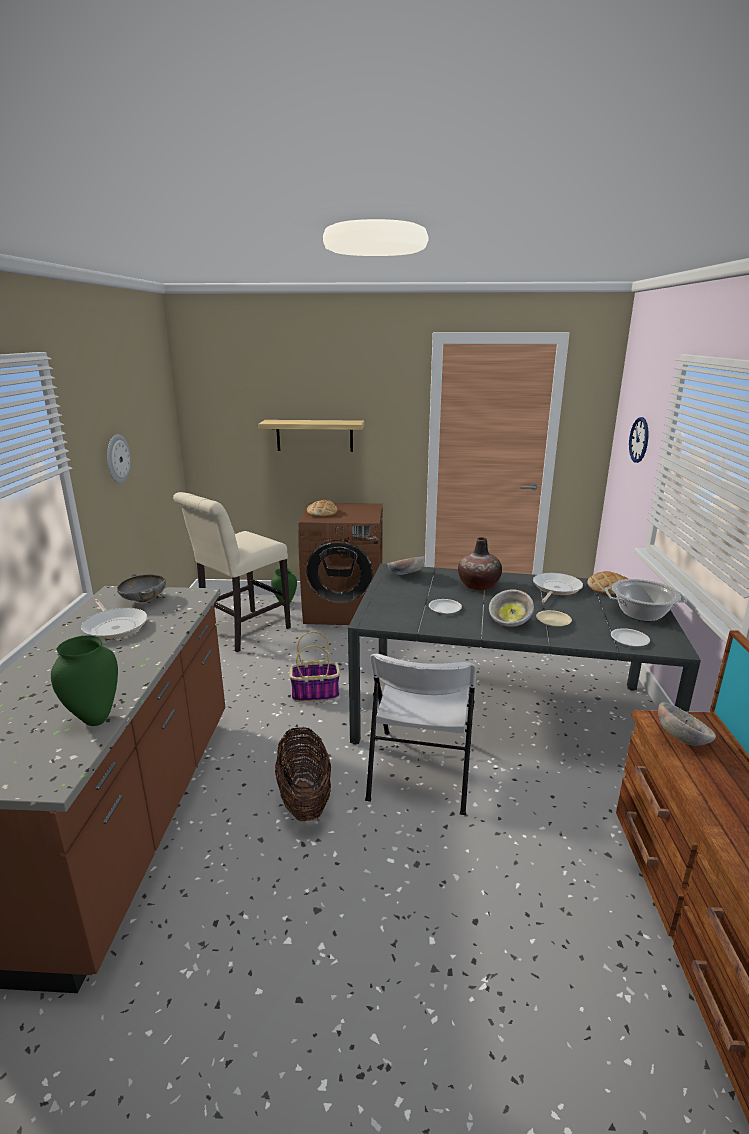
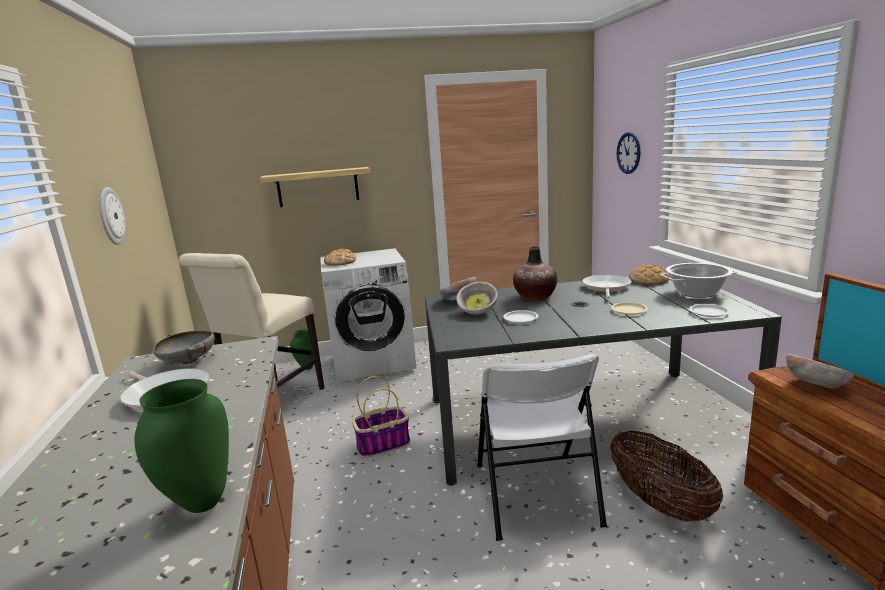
camera: 15 degrees left, 5 degrees down
basket [275,727,331,821] -> basket moved to [610,430,723,522]
brown washing machine [298,503,383,625] -> white washing machine [320,248,416,382]
bowl [489,589,534,627] -> bowl moved to [456,282,498,315]

